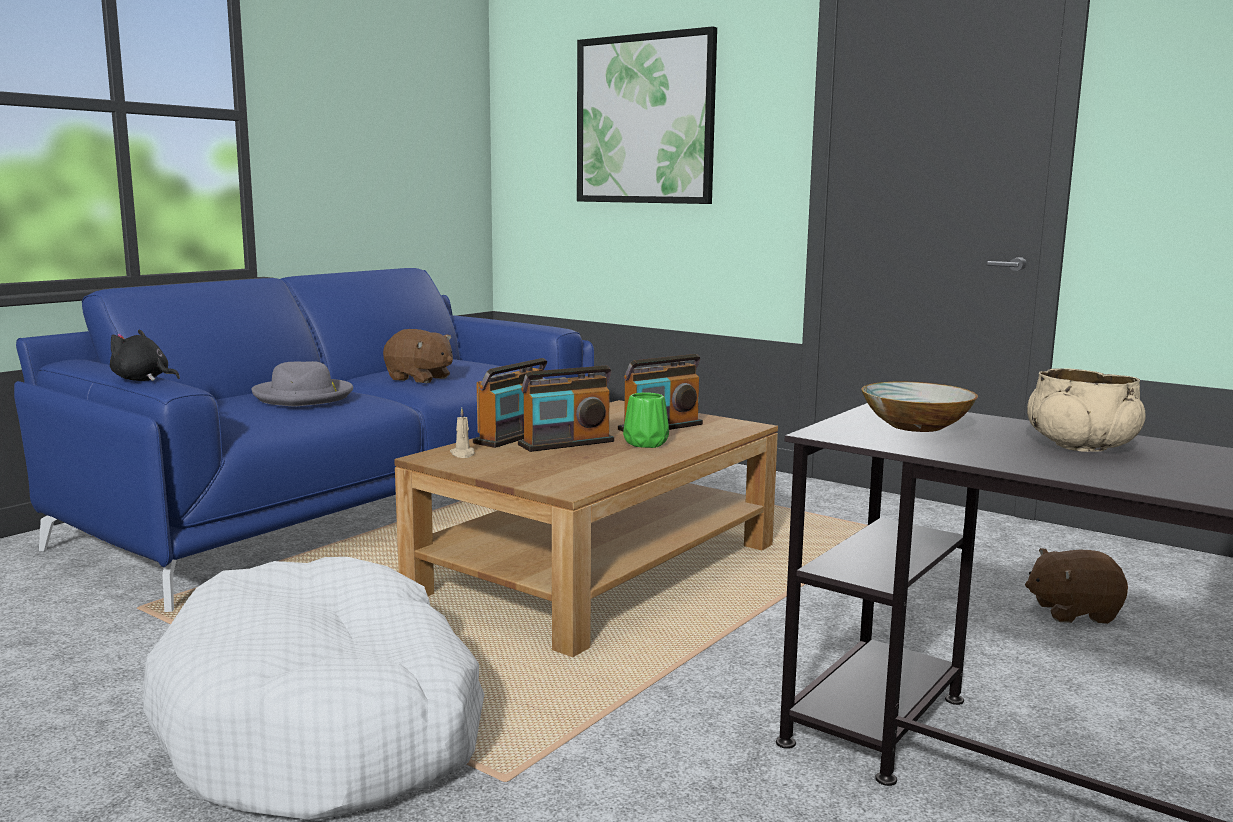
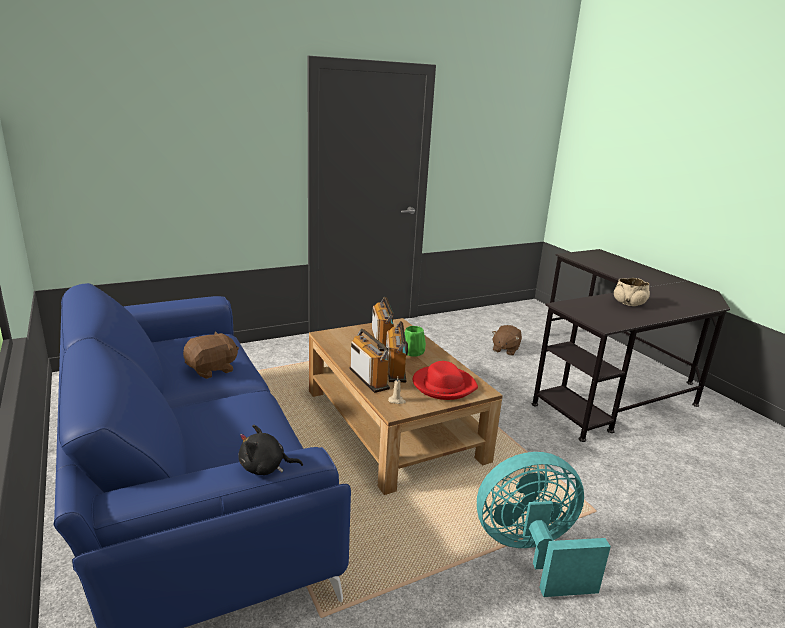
camera: 65 degrees left, 10 degrees up
black plush toy [110,330,180,381] -> black plush toy turned 45 degrees clockwise [238,425,303,475]
white dog bed [143,557,485,821] -> turquoise fan [477,452,611,597]
grey hat [252,361,353,406] -> none
picture [577,26,717,204] -> none
bowl [861,382,978,432] -> none
none -> red hat [413,361,478,400]

